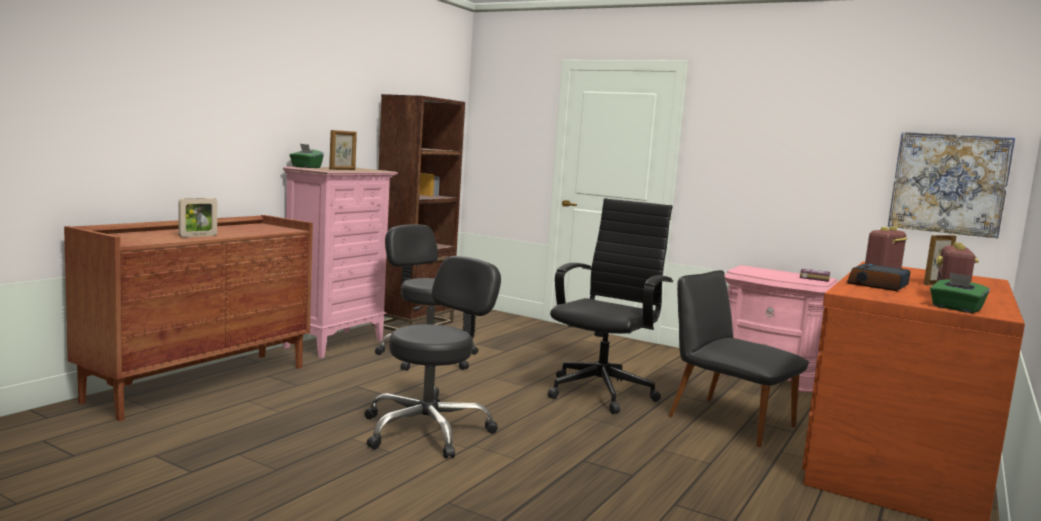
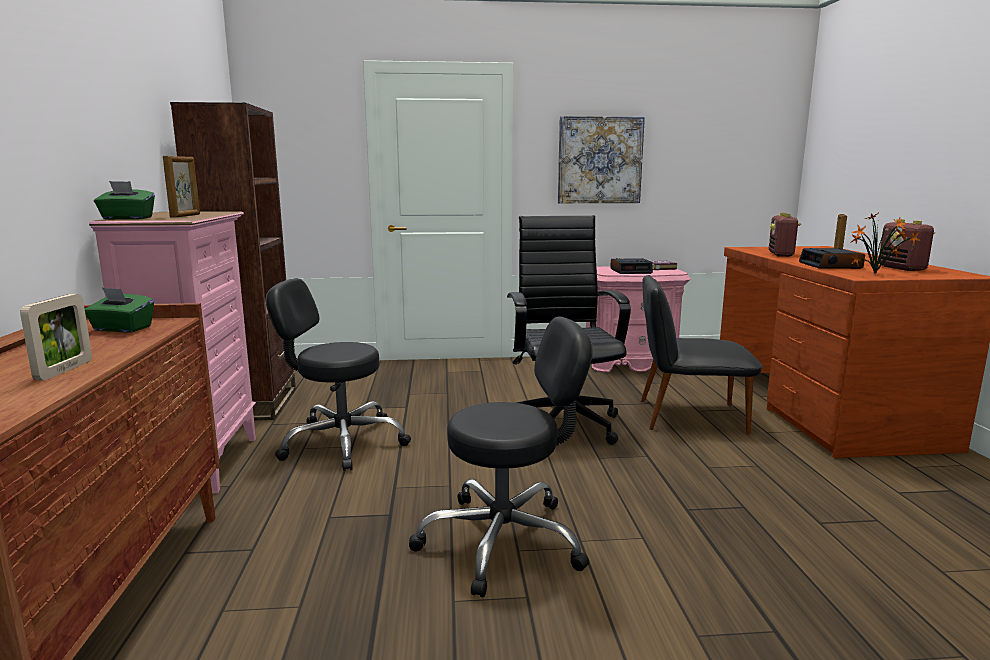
camera: 35 degrees left, 5 degrees up
black office chair [364,256,501,459] -> black office chair turned 75 degrees clockwise [409,317,593,597]
picture [888,132,1015,238] -> picture moved to [558,116,645,203]
green tissue box [930,272,990,313] -> green tissue box moved to [85,288,154,333]
none -> alarm clock [610,258,653,274]
none -> potted plant [850,213,921,273]

